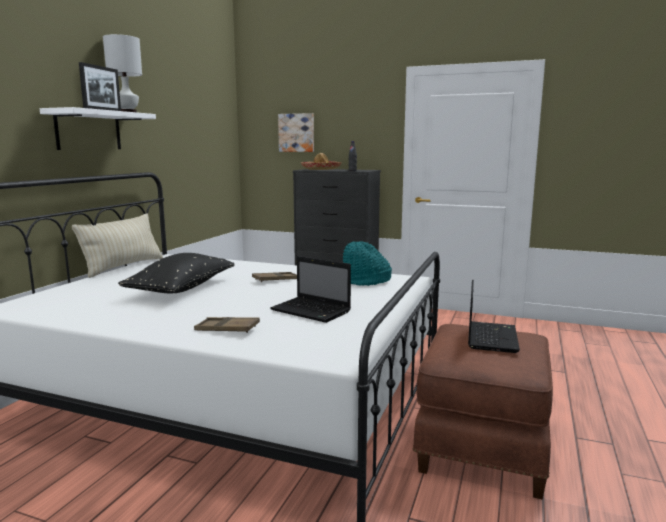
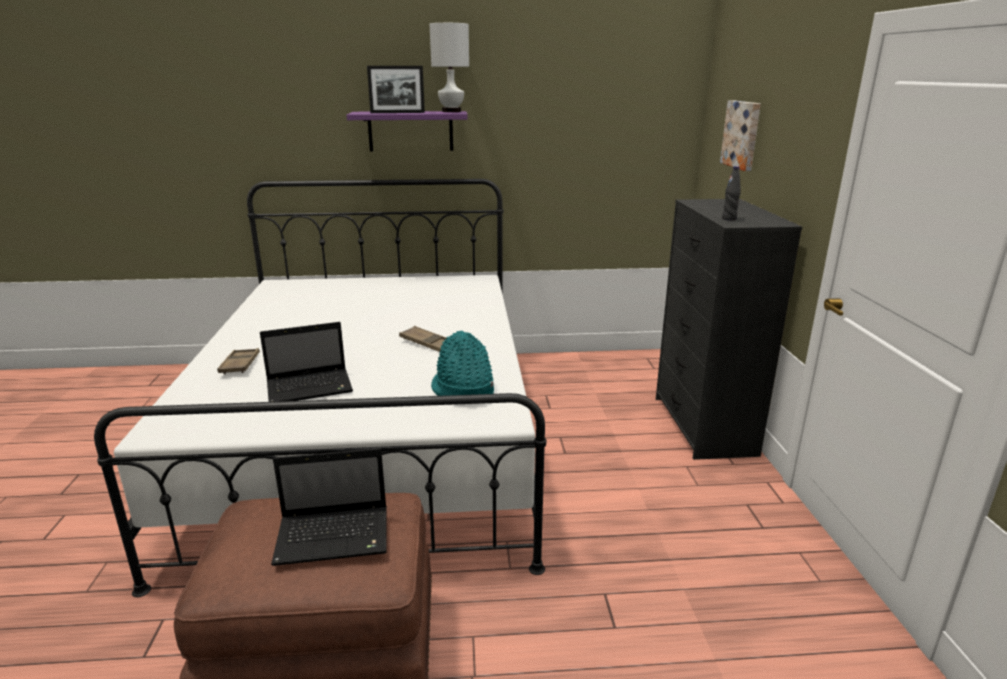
camera: 65 degrees right, 10 degrees up
white shelf [40,107,156,150] -> purple shelf [346,111,468,152]
beige pillow [72,214,163,278] -> none
black pillow [118,253,235,293] -> none
laptop [270,256,351,323] -> laptop turned 120 degrees counterclockwise [260,322,353,402]
hat [301,153,342,170] -> none

